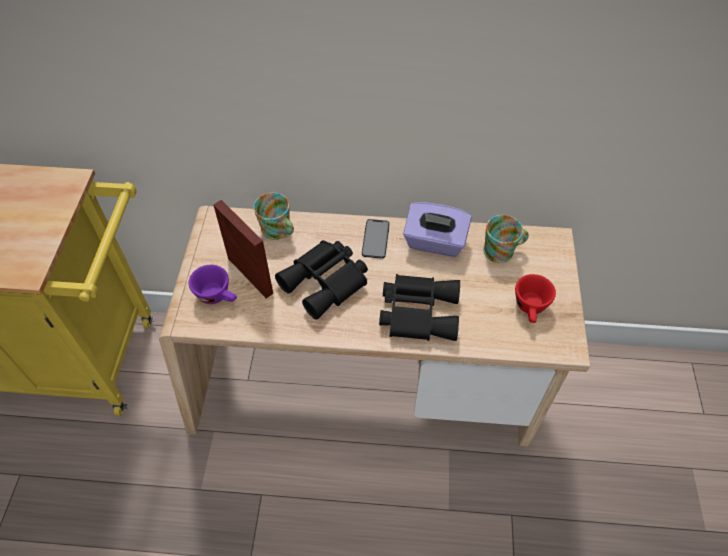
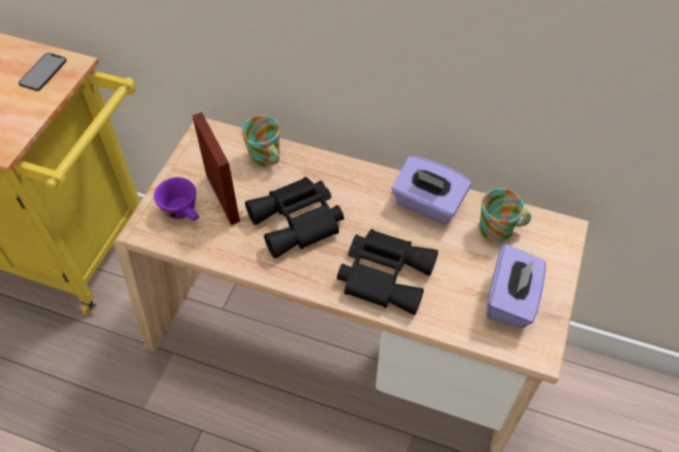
camera: 15 degrees right, 0 degrees up
phone [362,219,390,259] -> phone moved to [19,53,67,91]
red cup [515,274,556,323] -> purple tissue box [486,244,546,328]

